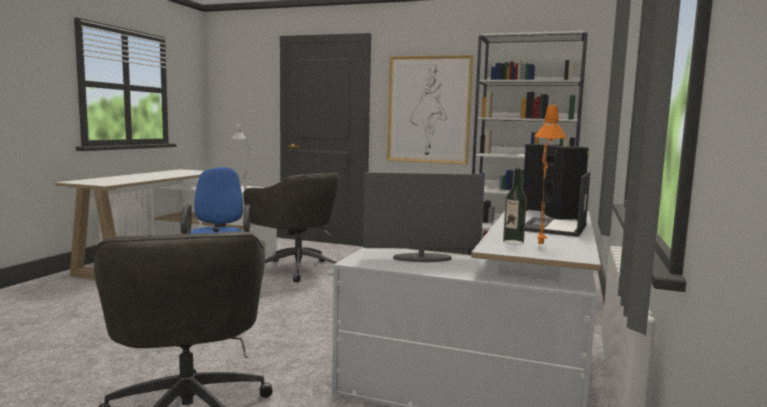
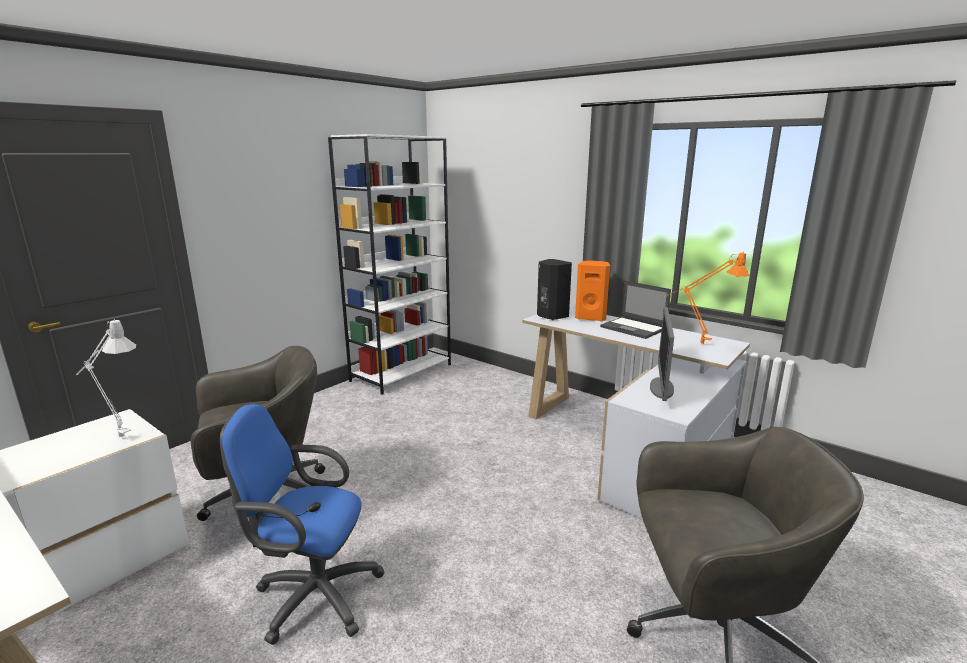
camera: 70 degrees left, 10 degrees up
picture [387,55,473,164] -> none
bottle [503,168,527,245] -> none
black speaker [543,146,589,220] -> orange speaker [575,260,610,321]

